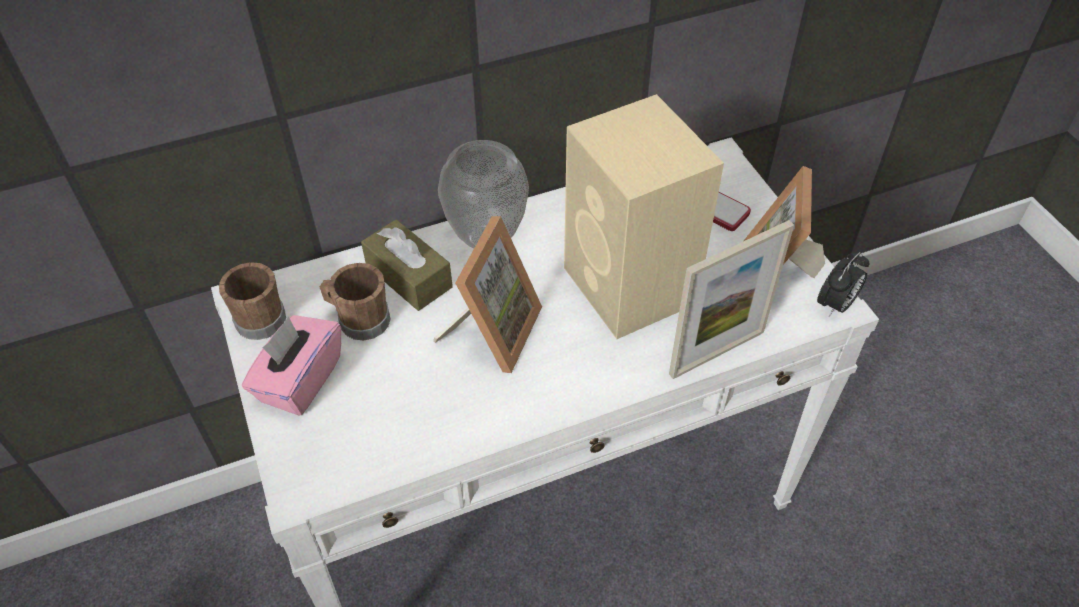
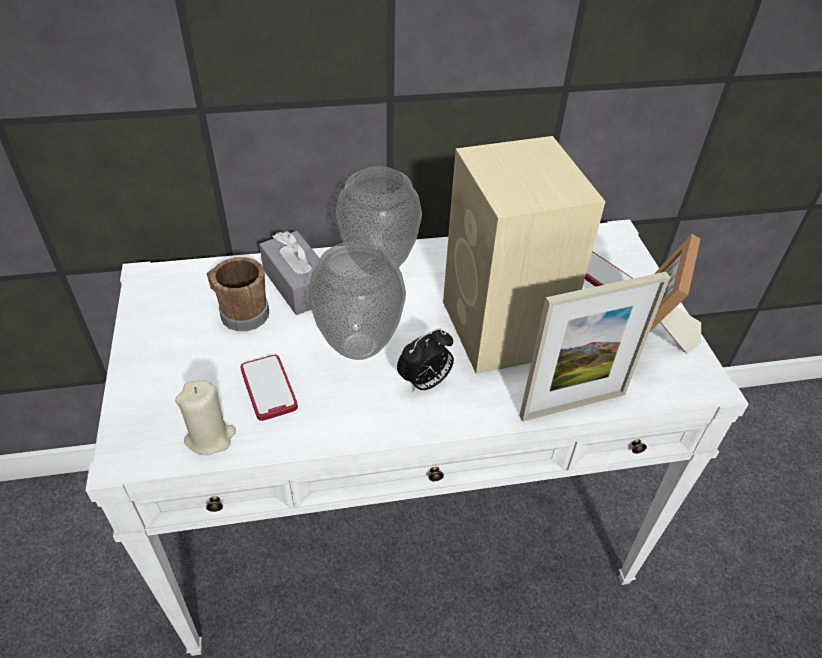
camera: 10 degrees right, 5 degrees down
brown mug [219,262,286,340] -> none
pink tissue box [242,315,341,416] -> none
brown tissue box [361,219,453,311] -> grey tissue box [259,231,320,315]
picture frame [433,216,542,373] -> vase [308,241,406,360]
alarm clock [817,252,869,317] -> alarm clock moved to [397,329,454,393]
none -> beige candle [175,380,236,456]
none -> phone [240,355,298,421]

